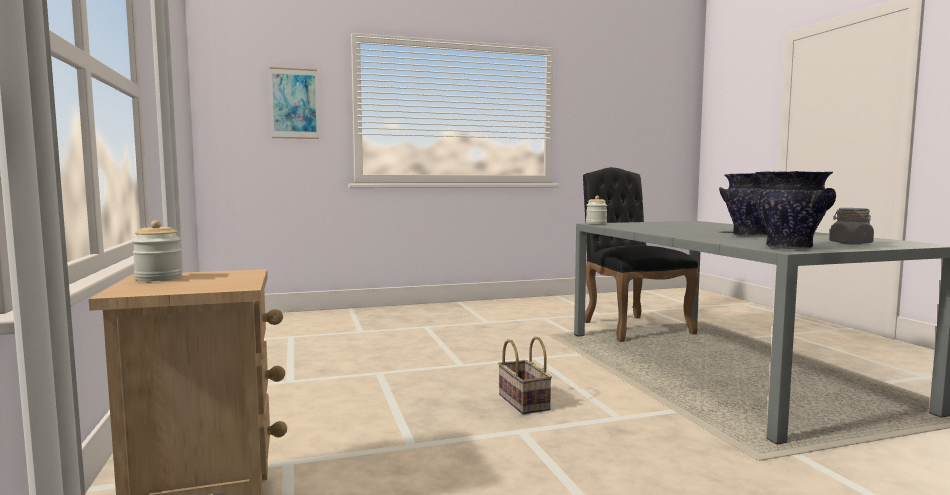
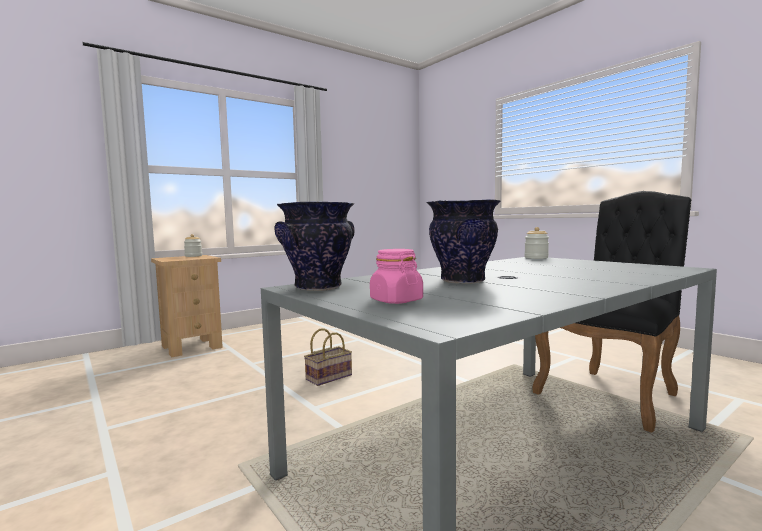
camera: 70 degrees right, 0 degrees up
picture [270,67,319,139] -> none
grey jar [829,208,874,245] -> pink jar [370,249,423,304]

